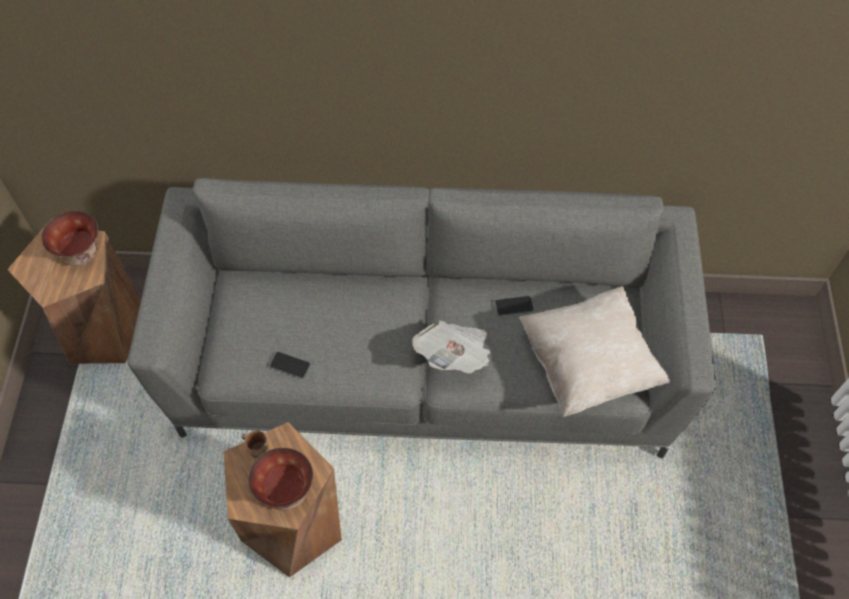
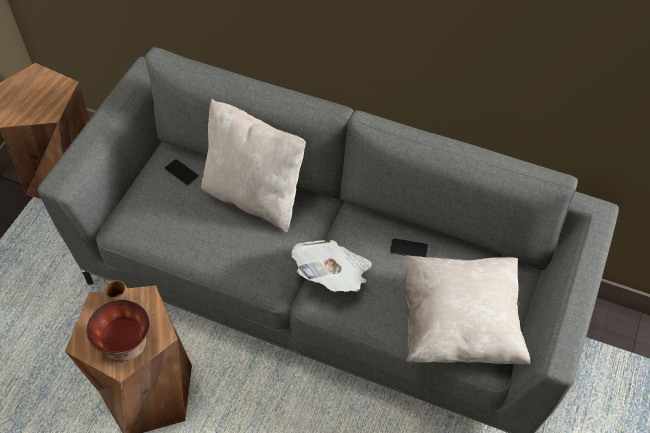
camera: 20 degrees right, 5 degrees down
bowl [41,210,98,266] -> none
phone [270,352,311,378] -> phone moved to [165,159,199,186]
none -> beige pillow [201,99,306,233]

